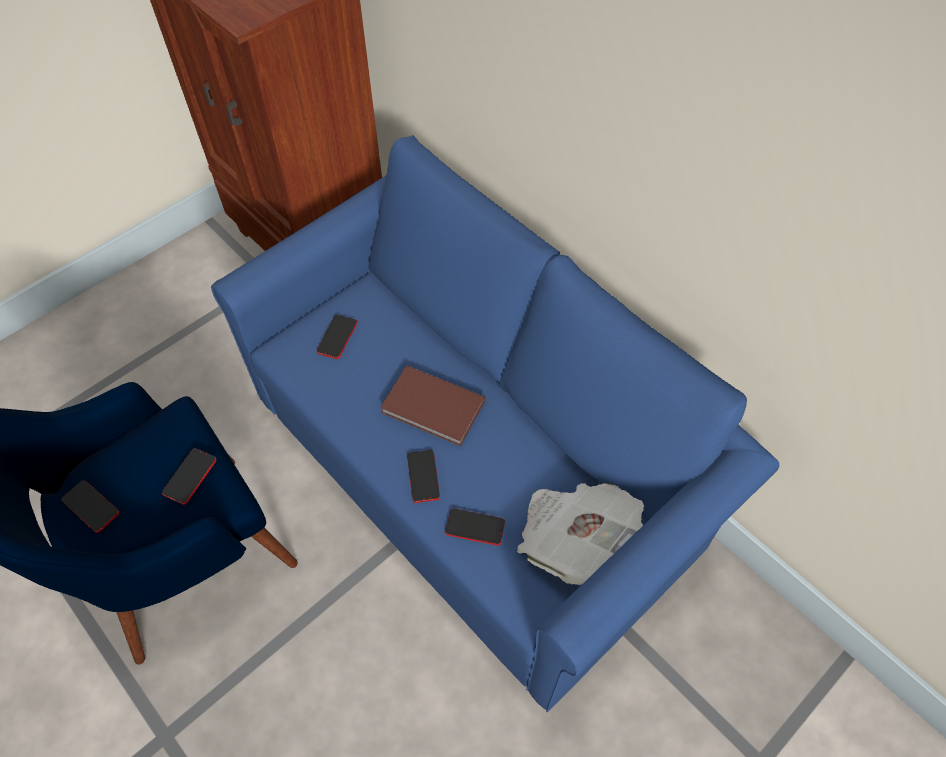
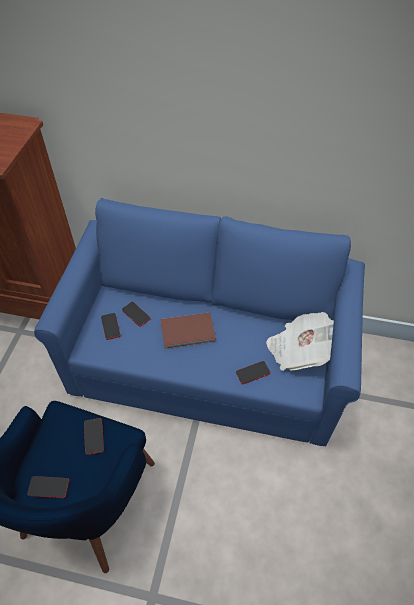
camera: 35 degrees left, 5 degrees down
phone [407,450,440,503] -> phone moved to [122,302,150,327]

